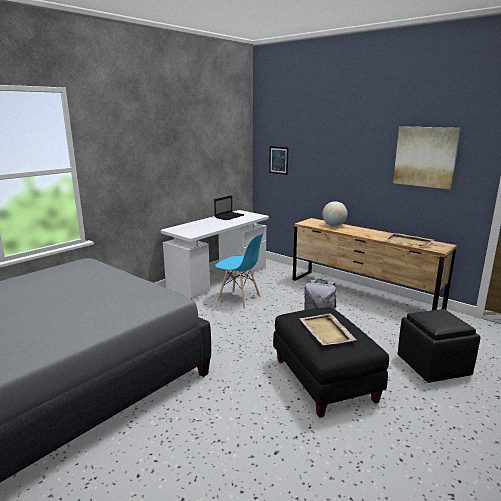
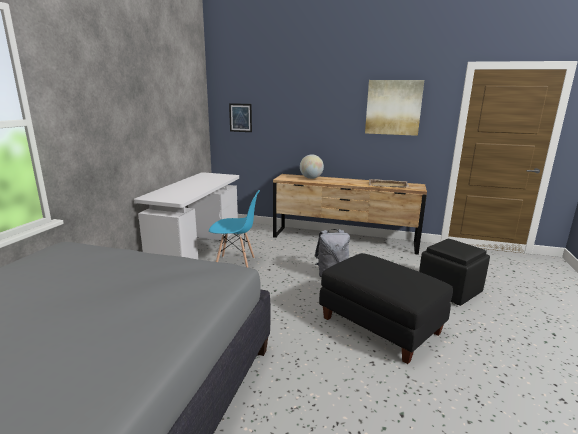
camera: 25 degrees left, 0 degrees up
laptop [214,195,245,220] -> none
beige tray [300,313,357,345] -> none

